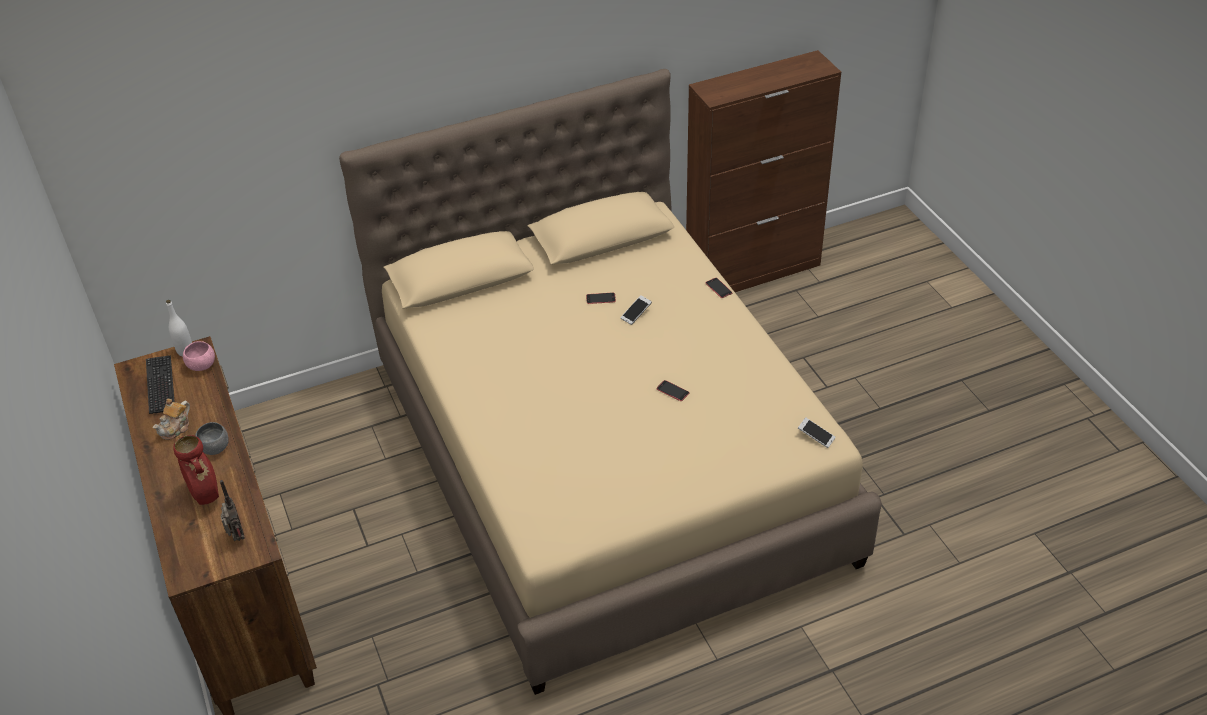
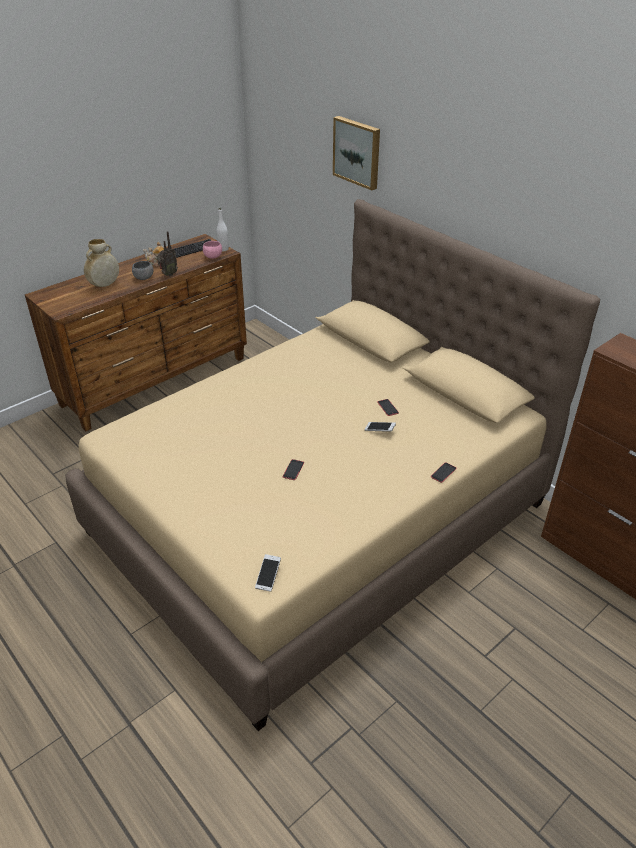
camera: 70 degrees right, 5 degrees down
red vase [173,435,219,505] -> beige vase [84,239,119,287]
radio [220,480,245,541] -> radio moved to [157,231,178,276]
none -> picture [333,116,380,190]

